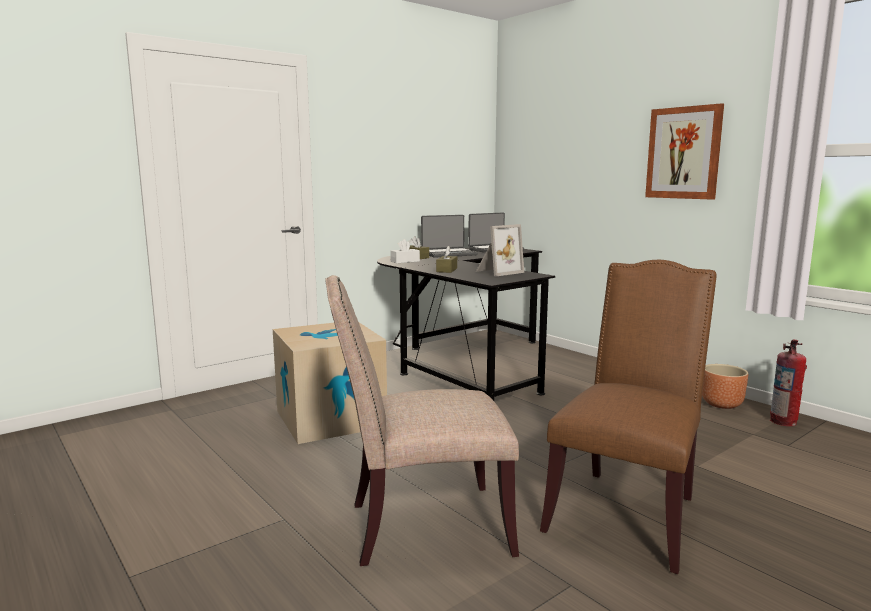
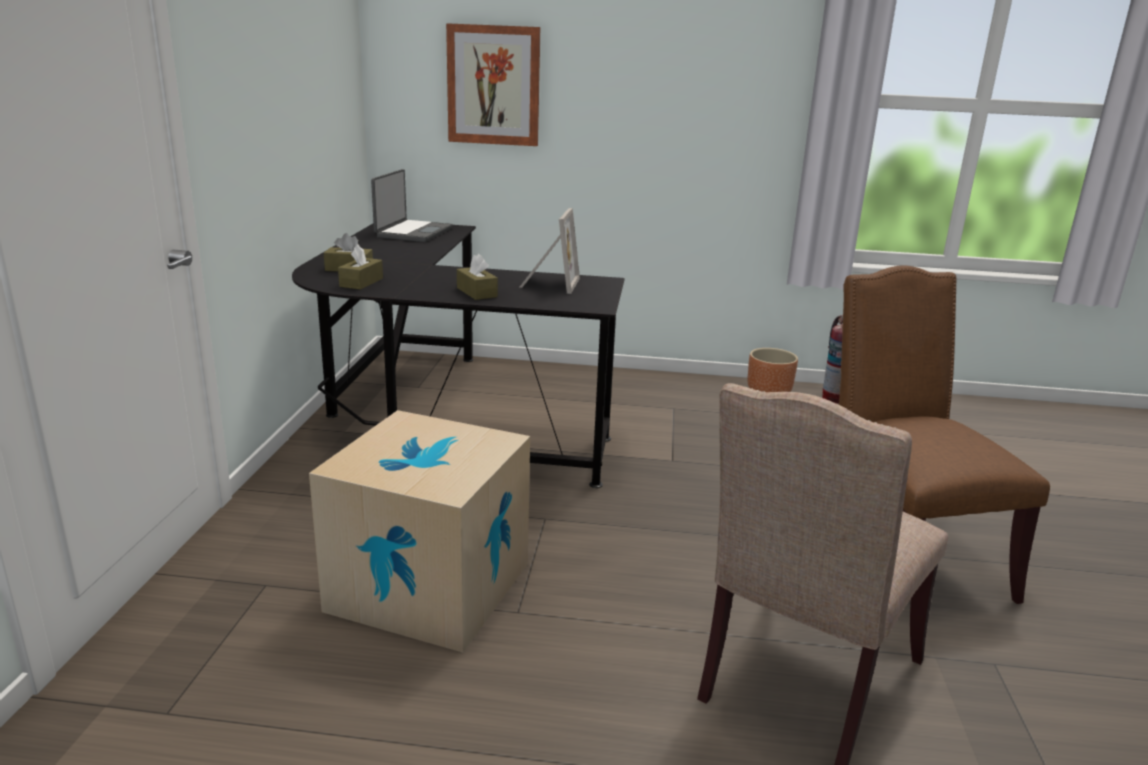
camera: 45 degrees left, 10 degrees up
white tissue box [390,239,420,263] -> brown tissue box [338,245,383,290]
laptop [421,215,478,258] -> none
picture [645,103,724,200] -> picture moved to [446,23,540,146]

